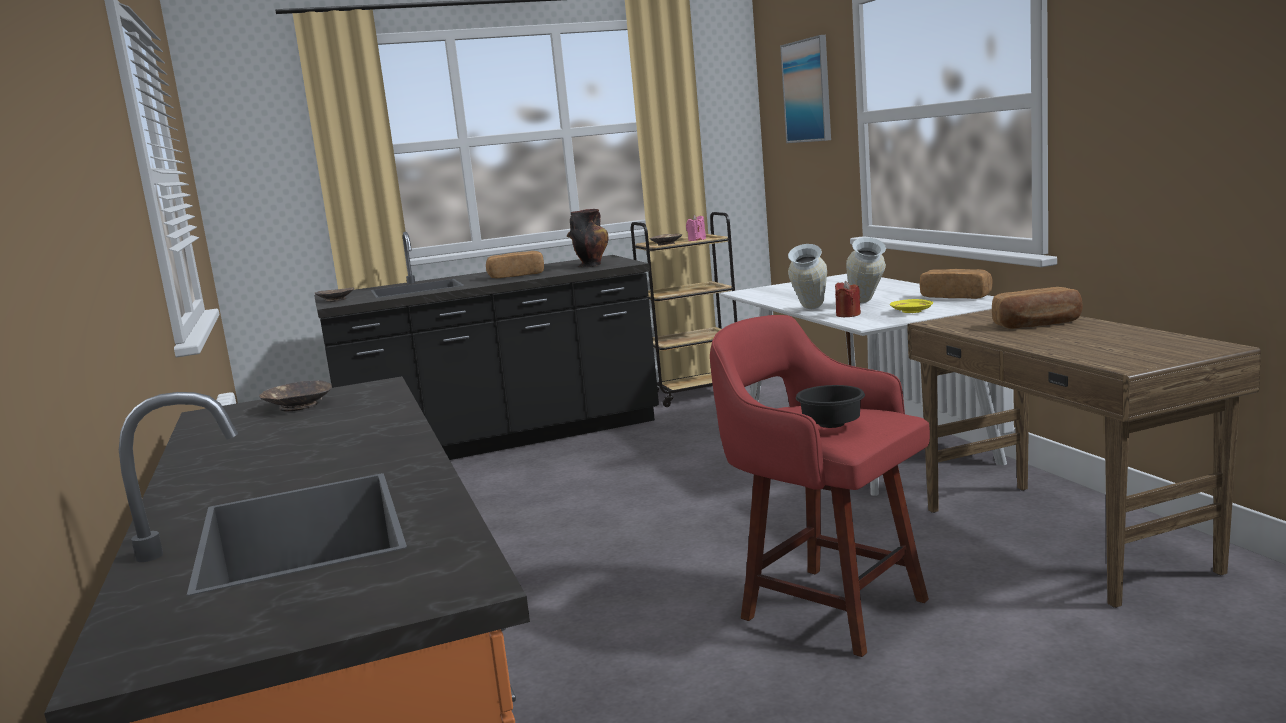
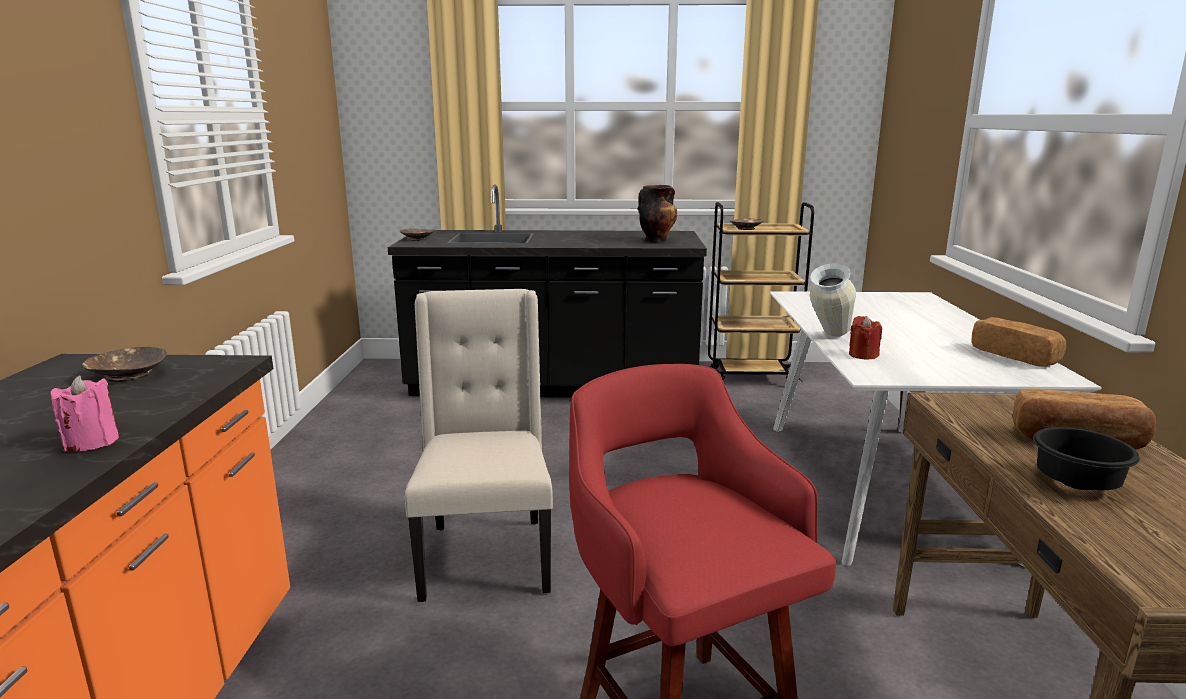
camera: 20 degrees right, 5 degrees up
bread [486,251,544,278] -> none
pink candle [686,215,706,241] -> pink candle moved to [51,375,119,451]
picture [780,35,831,143] -> none
black bowl [796,385,865,428] -> black bowl moved to [1033,427,1140,490]
vase [846,237,886,303] -> none
yellow plate [890,299,933,313] -> none
none -> beige chair [405,289,553,602]

